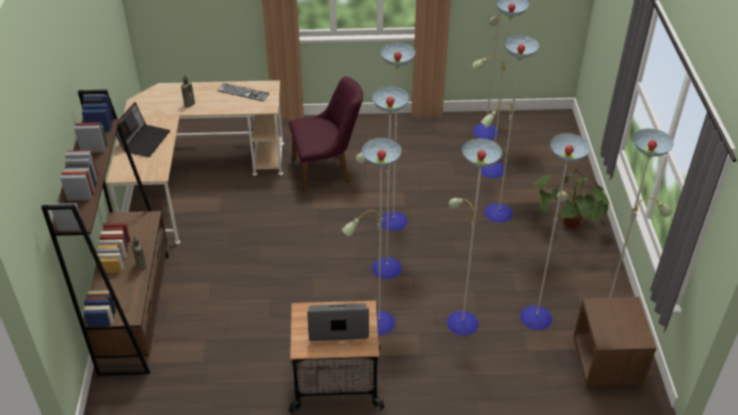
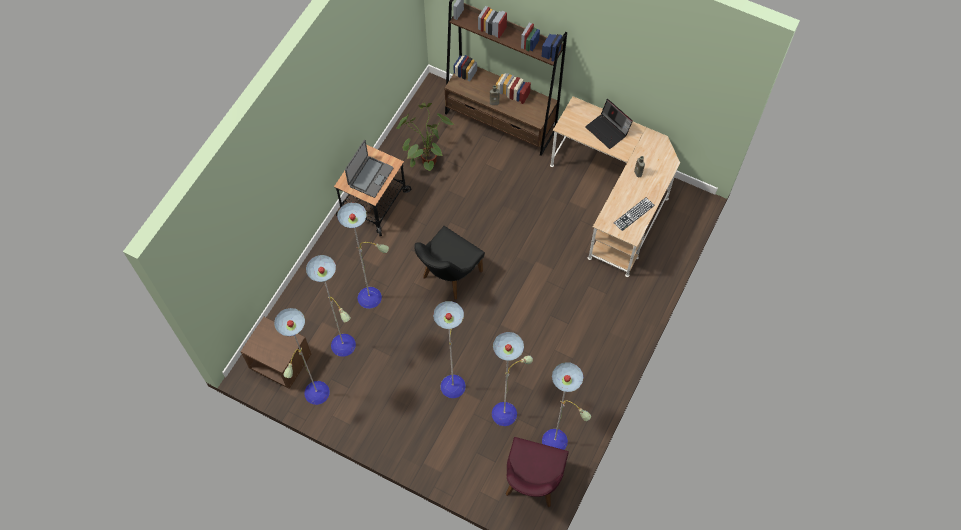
camera: 120 degrees right, 20 degrees up
purple chair [289,76,363,193] -> purple chair moved to [506,437,569,507]
floor lamp [342,42,415,335] -> black chair [414,226,485,300]
potted plant [534,163,611,229] -> potted plant moved to [396,103,454,171]

